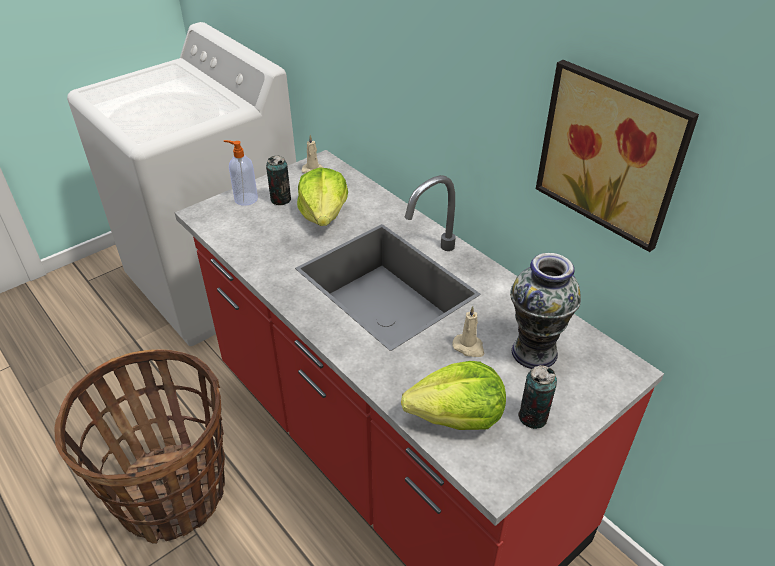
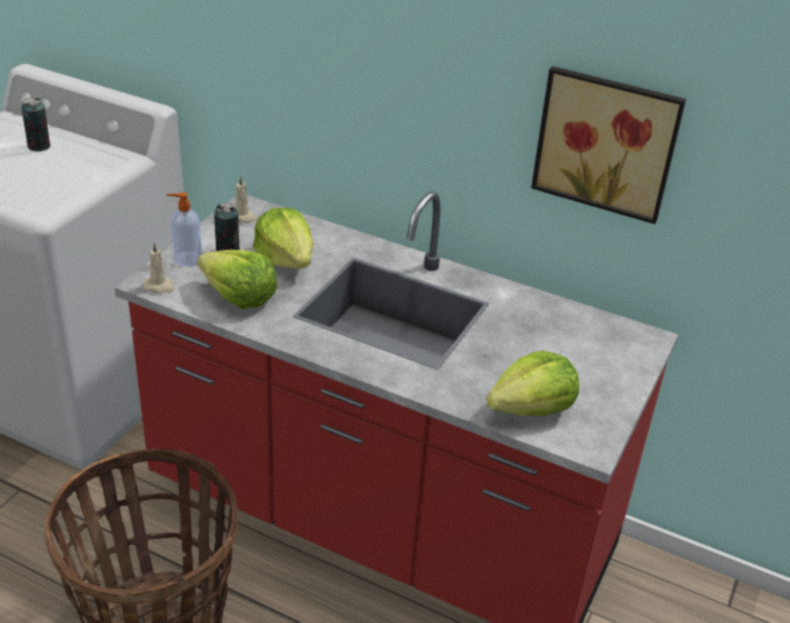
camera: 25 degrees left, 5 degrees down
beige candle [452,306,485,357] -> beige candle moved to [143,242,175,293]
vase [510,253,581,369] -> none
can [518,365,557,429] -> can moved to [21,98,50,152]
none -> lettuce [197,250,277,309]

